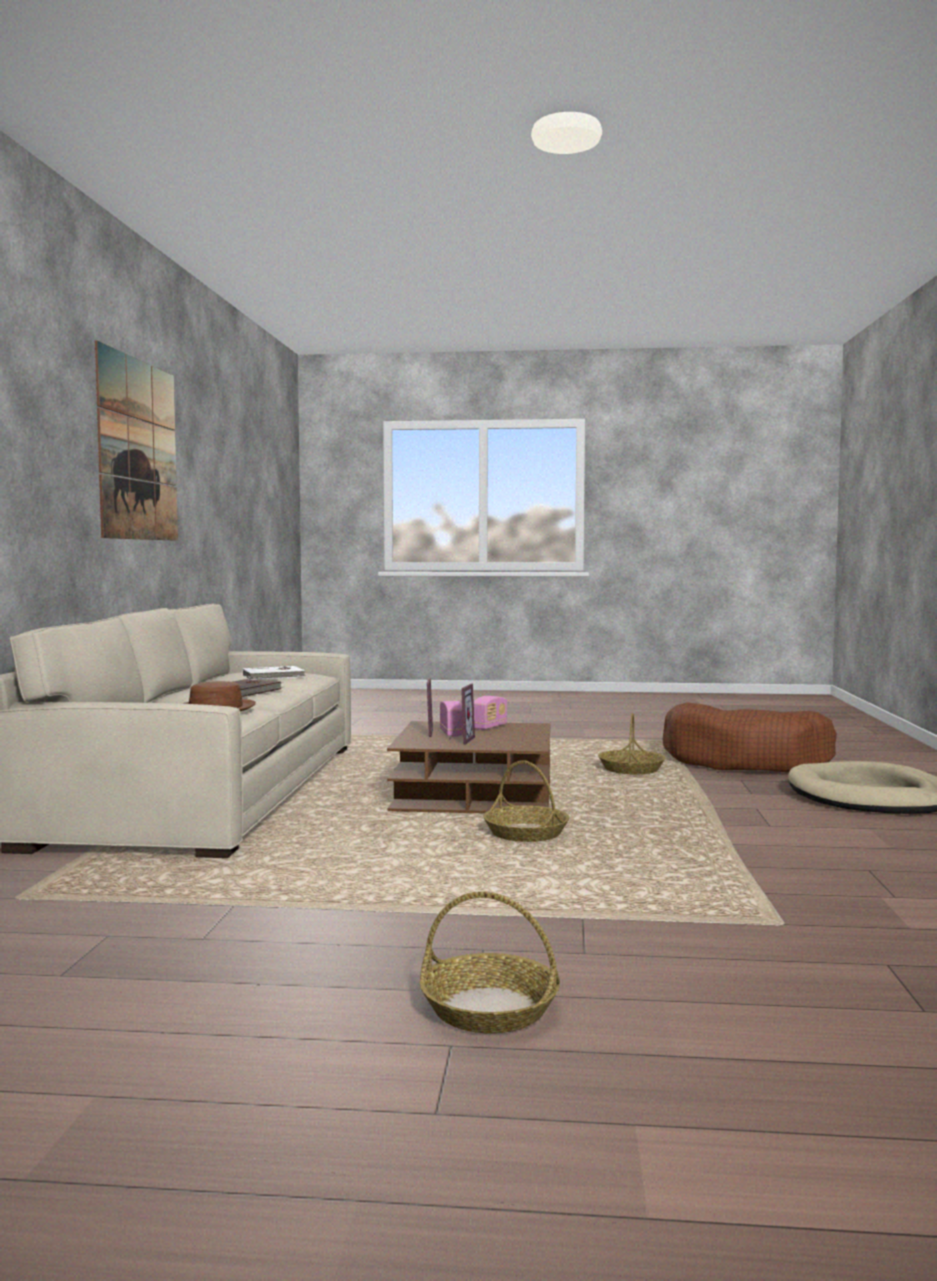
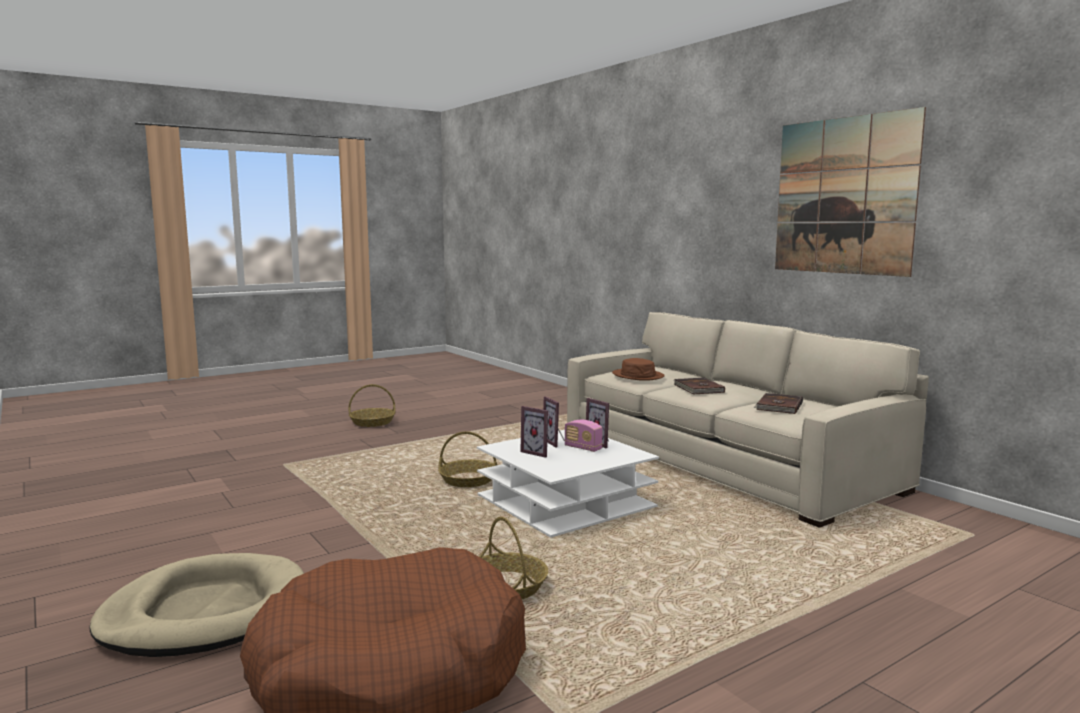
camera: 140 degrees right, 5 degrees up
white book [242,666,307,680] -> brown book [753,393,803,414]
brown coffee table [387,721,551,814] -> white coffee table [477,430,659,538]
radio [474,696,507,730] -> none
none -> picture frame [520,406,548,458]

